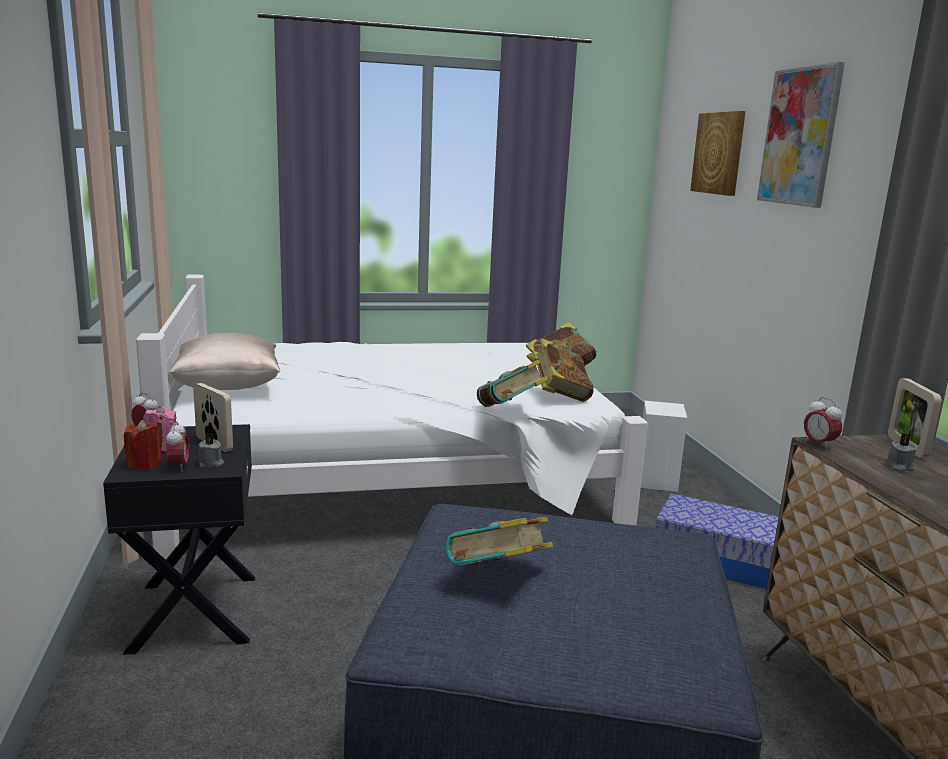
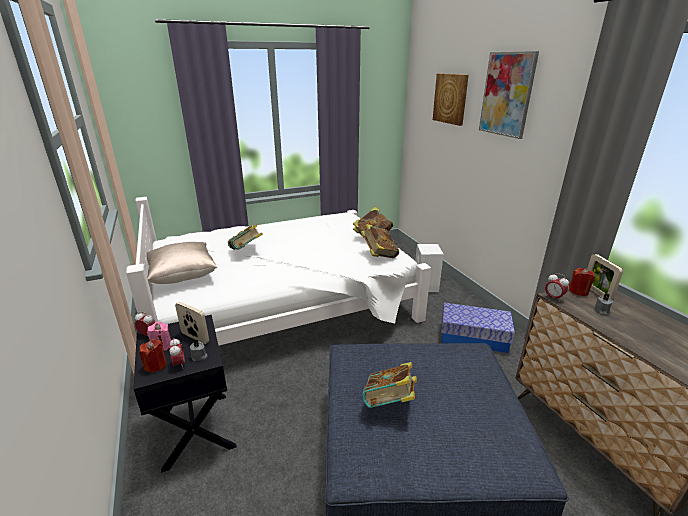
camera: 10 degrees left, 10 degrees up
book [477,360,549,407] -> book moved to [228,225,263,250]
none -> red candle [568,268,595,296]

